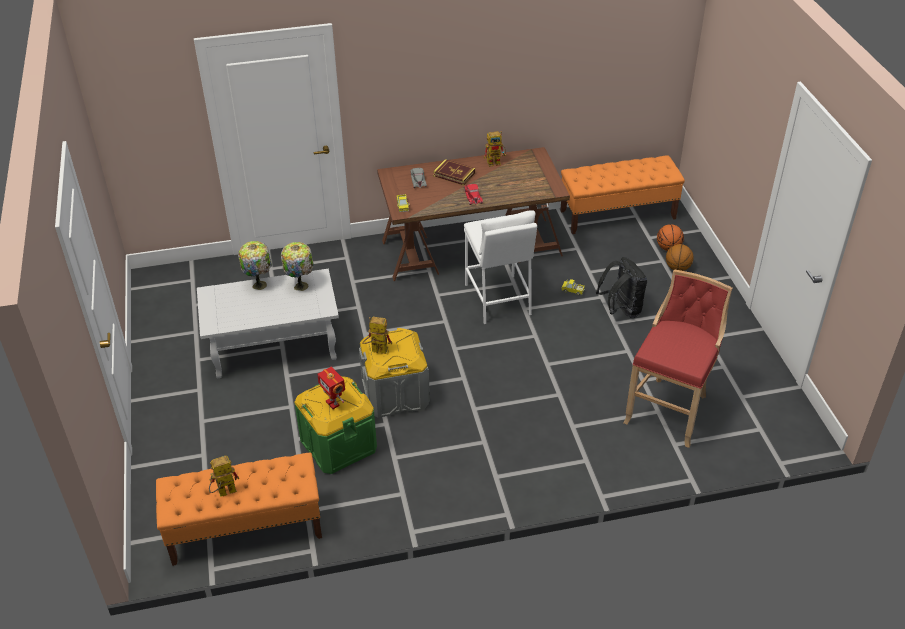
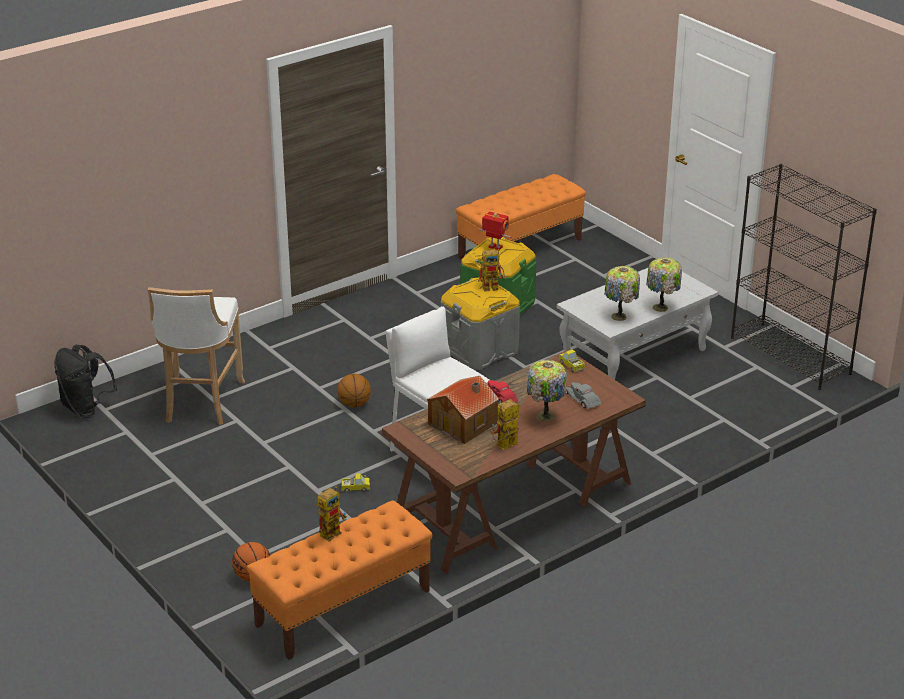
camera: 155 degrees right, 10 degrees down
toy robot [209,456,239,497] -> toy robot moved to [317,486,347,541]
book [433,159,475,186] -> table lamp [527,360,567,421]
black backpack [596,257,647,318] -> black backpack moved to [54,345,117,418]
red stool [623,270,732,448] -> white stool [148,287,245,425]
basketball [666,244,694,271] -> basketball moved to [337,374,371,408]
none -> toy house [427,376,499,444]
none -> black bookcase [731,164,877,390]

